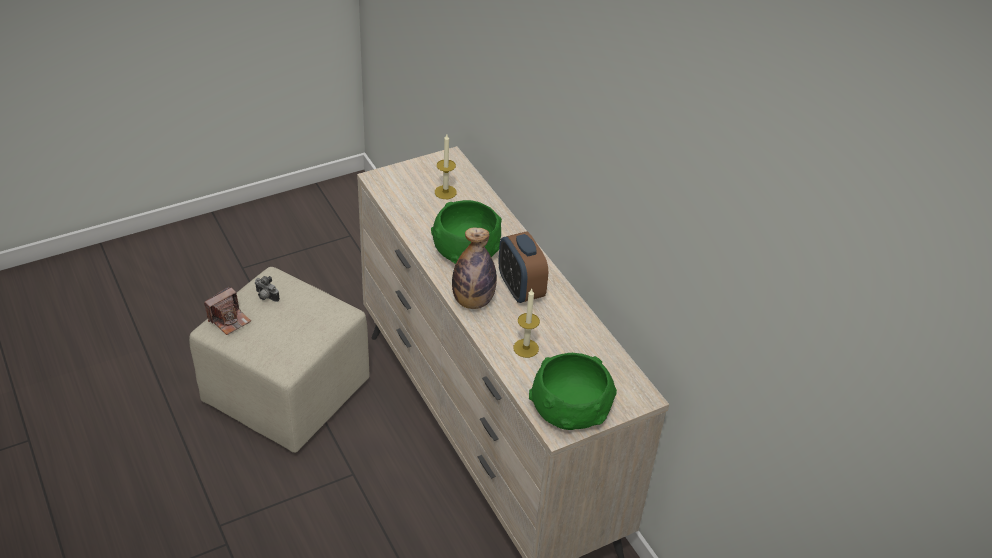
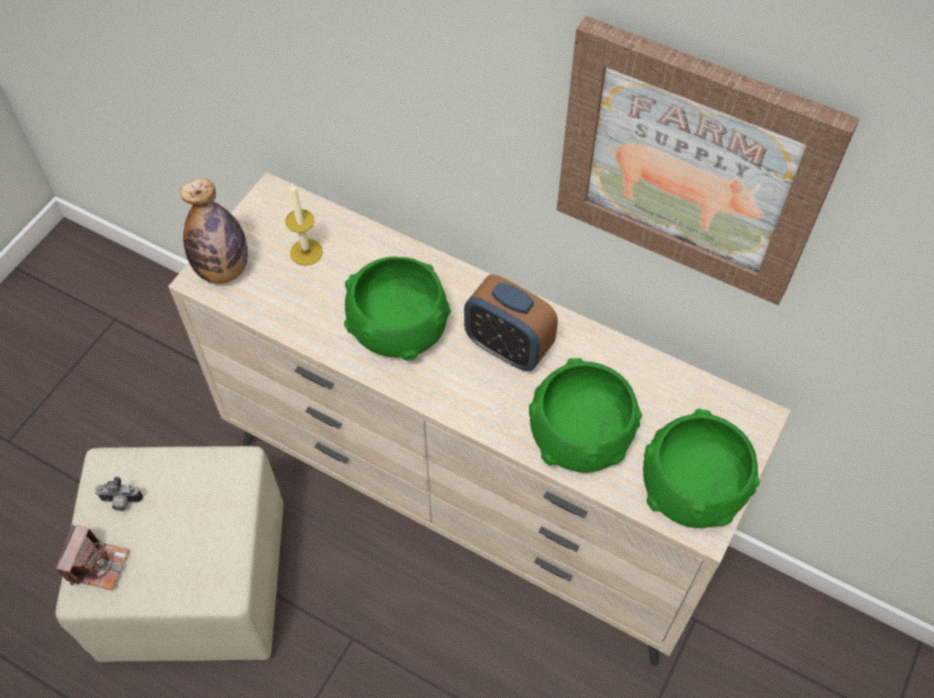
camera: 30 degrees left, 15 degrees up
bottle [452,227,497,309] -> bottle moved to [180,178,248,284]
candle [513,289,540,358] -> green bowl [529,358,642,473]
none -> picture [557,16,859,305]

